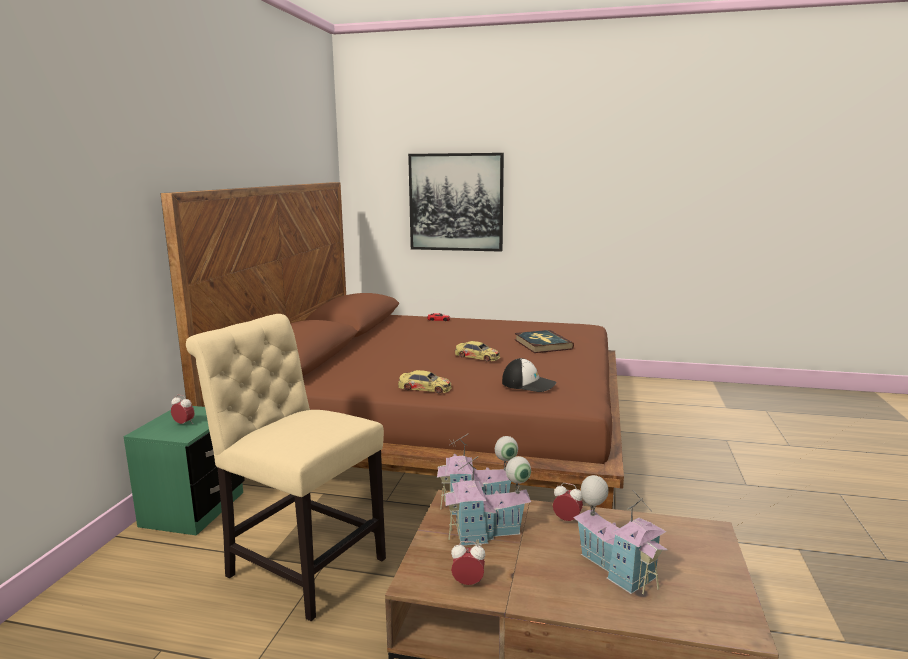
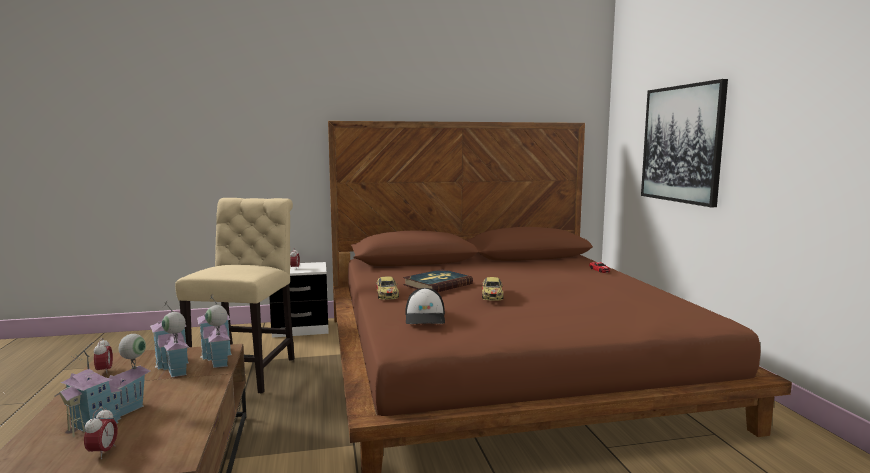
camera: 65 degrees right, 5 degrees down
green nightstand [124,406,245,536] -> white nightstand [269,262,329,338]
book [514,330,574,353] -> book moved to [403,269,473,292]
alarm clock [553,483,583,521] -> alarm clock moved to [84,407,118,460]

